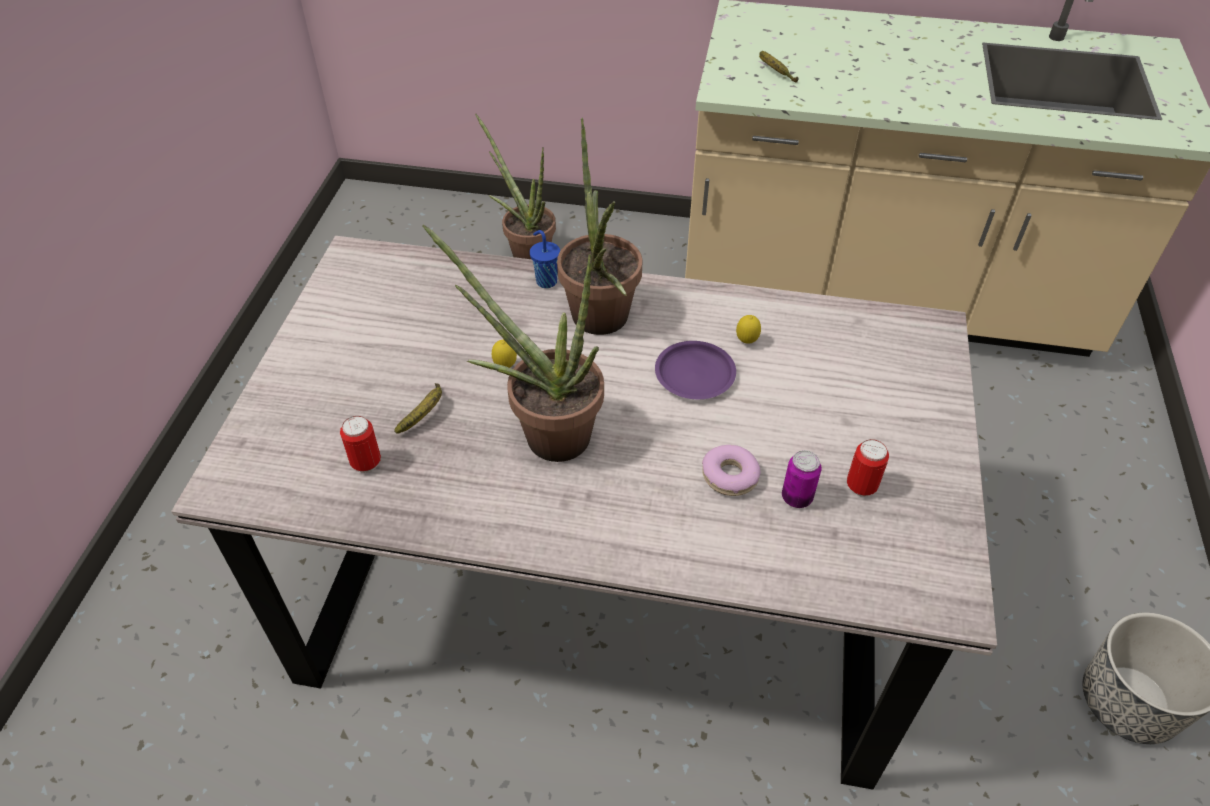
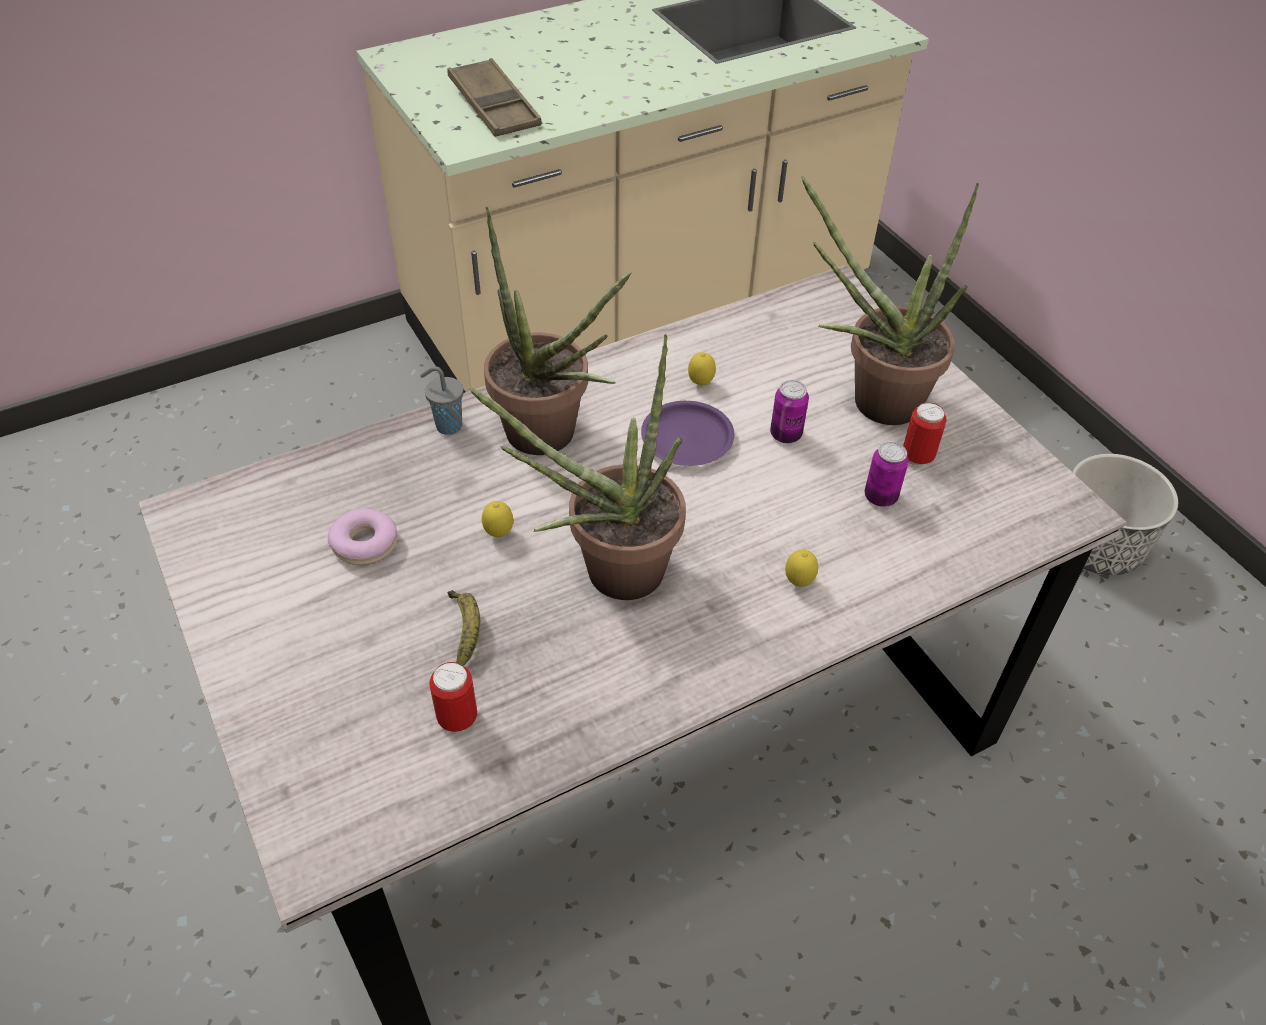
camera: 40 degrees left, 0 degrees up
potted plant [475,114,556,259] -> potted plant moved to [801,175,979,425]
blue cup [530,230,560,288] -> grey cup [420,366,464,435]
donut [702,445,761,496] -> donut moved to [328,508,397,565]
banana [759,51,799,83] -> brown tray [447,58,541,137]
none -> can [770,380,809,443]
none -> lemon [785,549,818,587]

